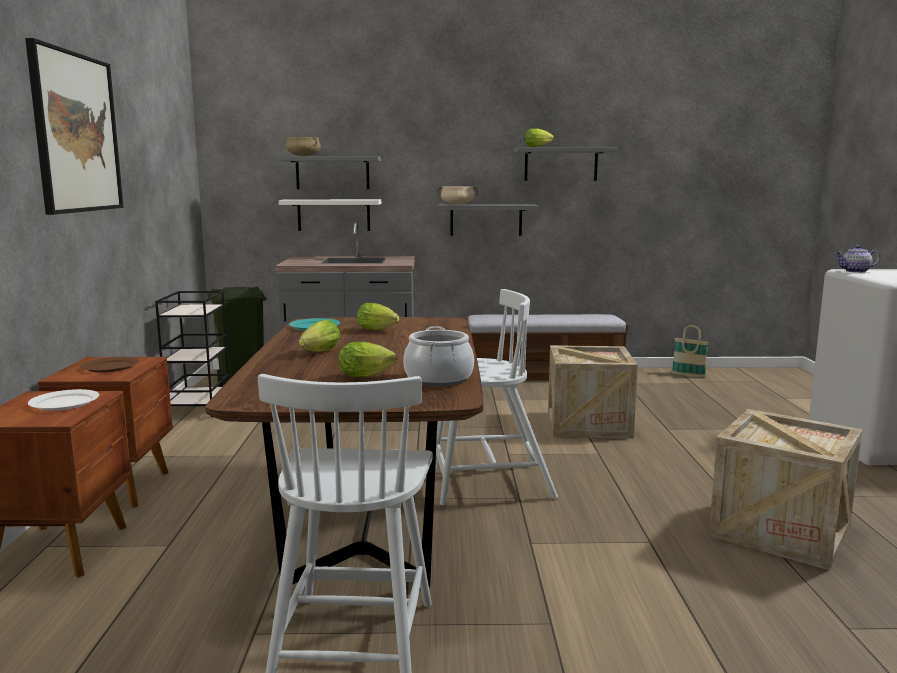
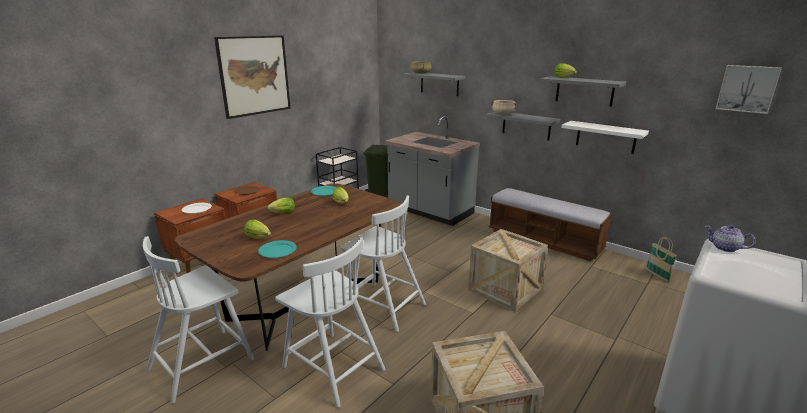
camera: 40 degrees right, 10 degrees up
white shelf [279,199,381,231] -> white shelf moved to [561,121,649,154]
cooking pot [403,326,474,386] -> turquoise plate [258,240,297,258]
none -> white chair [275,237,385,408]
none -> picture [715,65,782,114]

